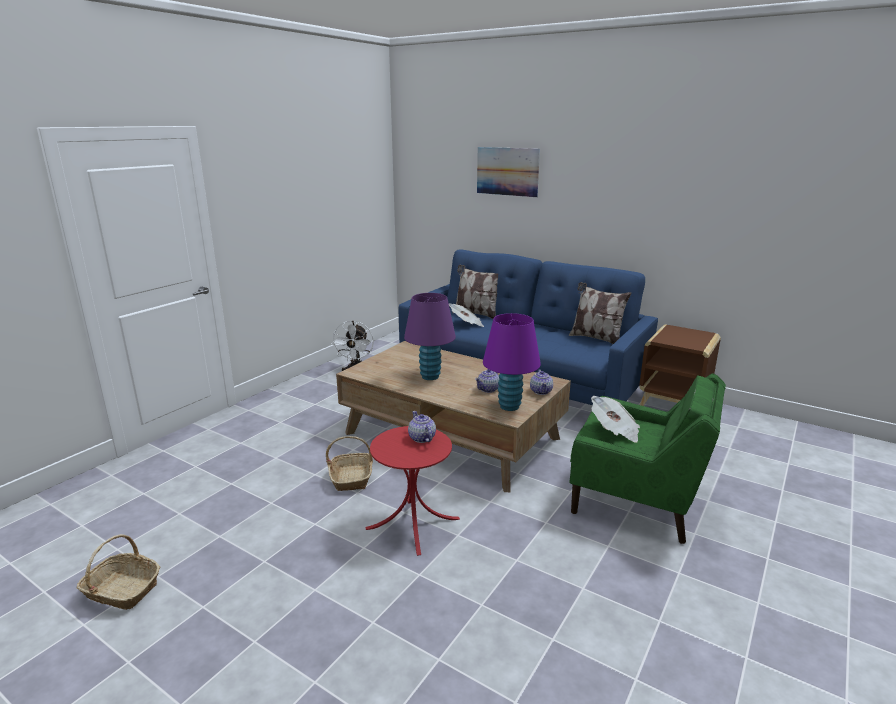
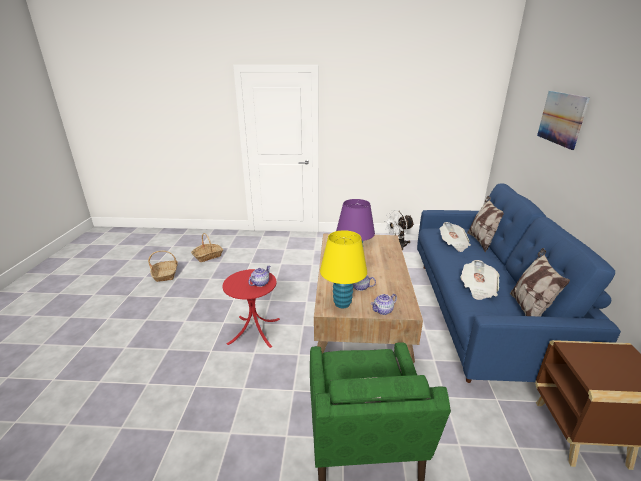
camera: 60 degrees right, 5 degrees up
basket [326,436,373,491] -> basket moved to [191,233,223,262]
purple table lamp [483,313,541,411] -> yellow table lamp [320,230,367,308]
newspaper [591,396,640,442] -> newspaper moved to [460,260,499,300]

